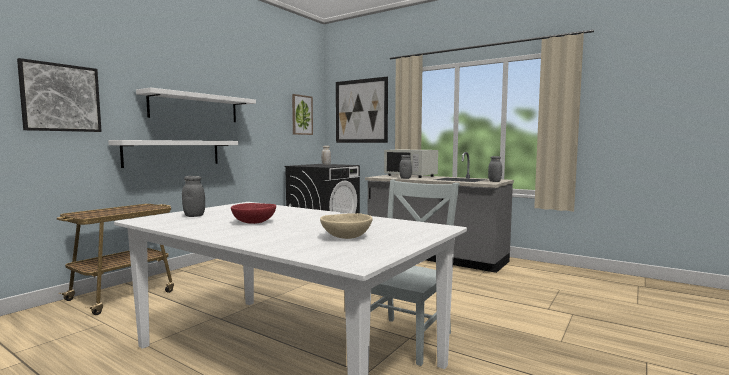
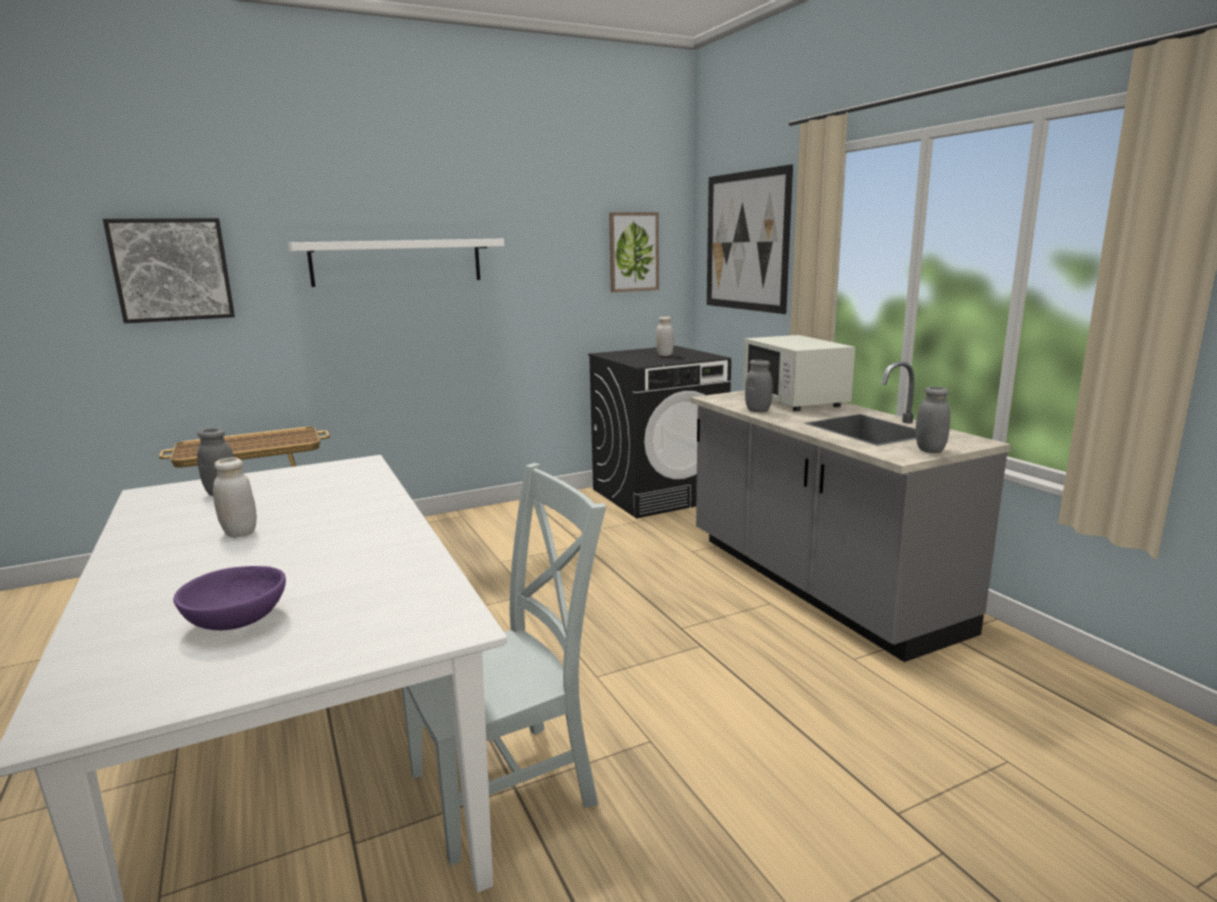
camera: 30 degrees right, 10 degrees up
white shelf [108,140,238,168] -> none
red bowl [231,203,276,224] -> white jar [213,458,257,537]
beige bowl [320,213,373,239] -> purple bowl [173,566,286,630]

